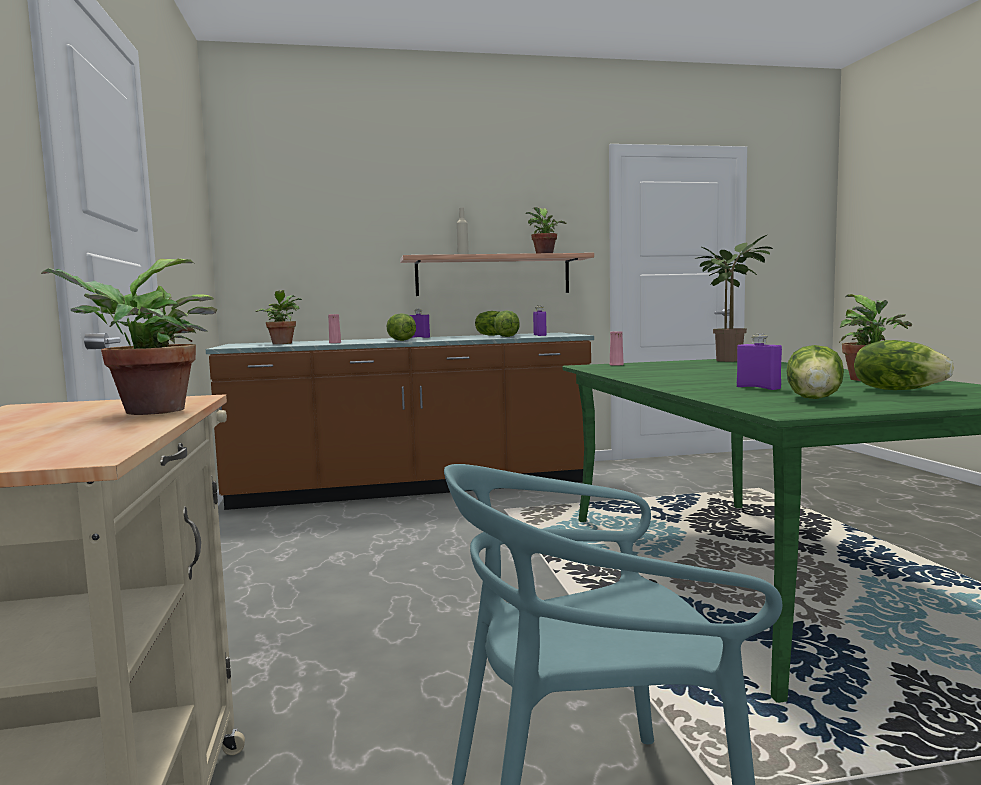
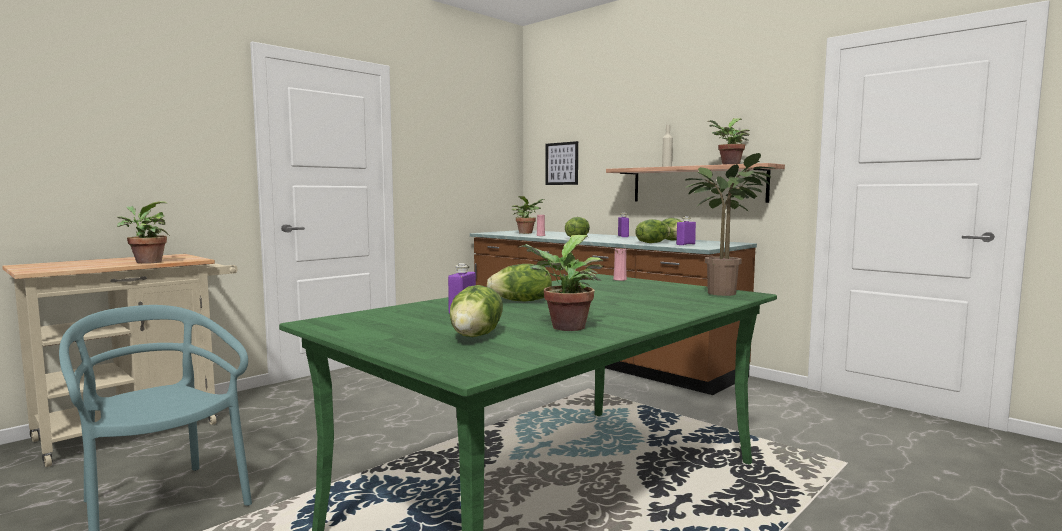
camera: 55 degrees right, 0 degrees up
lettuce [787,345,844,399] -> lettuce moved to [487,264,552,302]
none -> picture [546,141,578,185]

